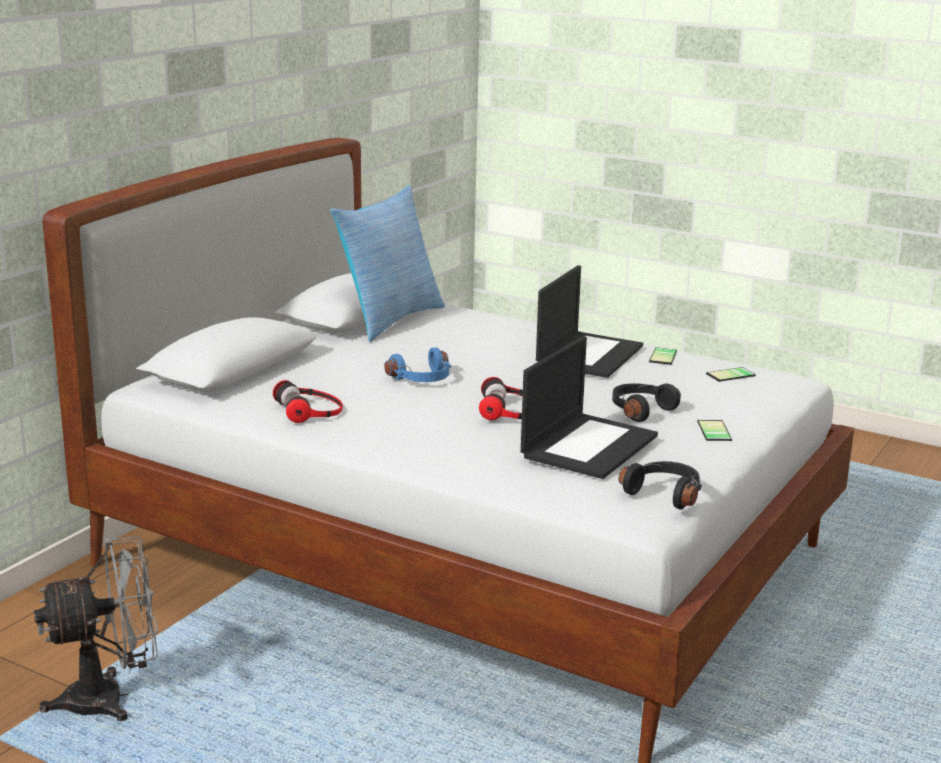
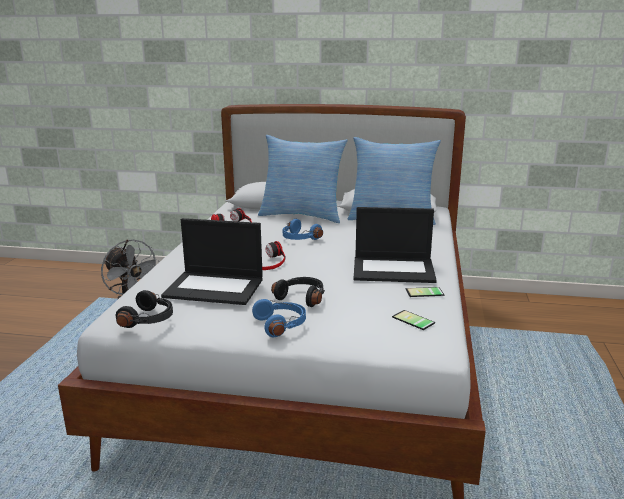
camera: 70 degrees right, 0 degrees up
phone [697,420,732,441] -> blue headphones [252,299,306,337]
none -> pillow [258,135,348,223]

